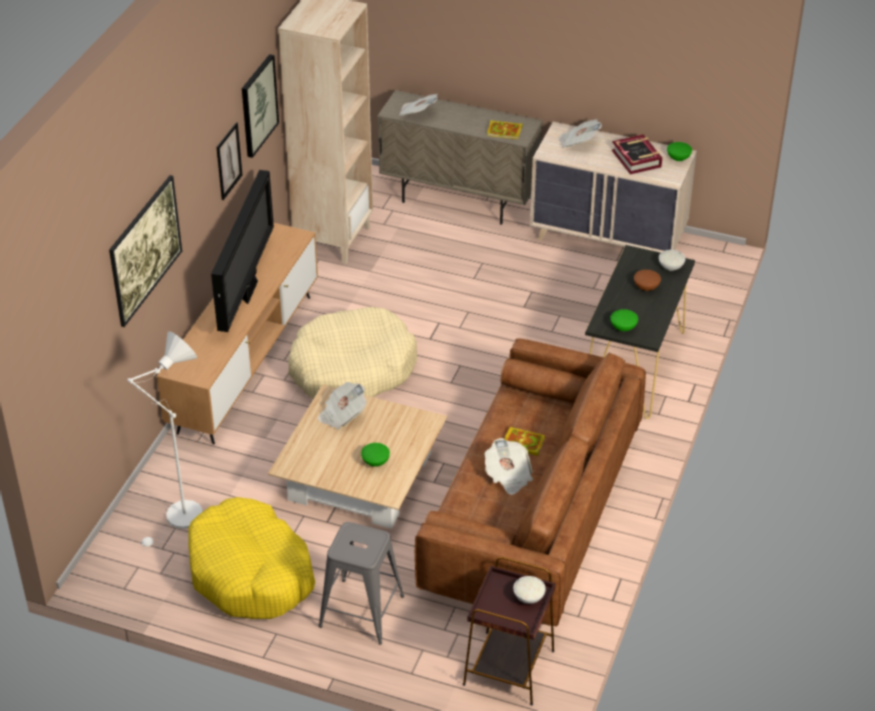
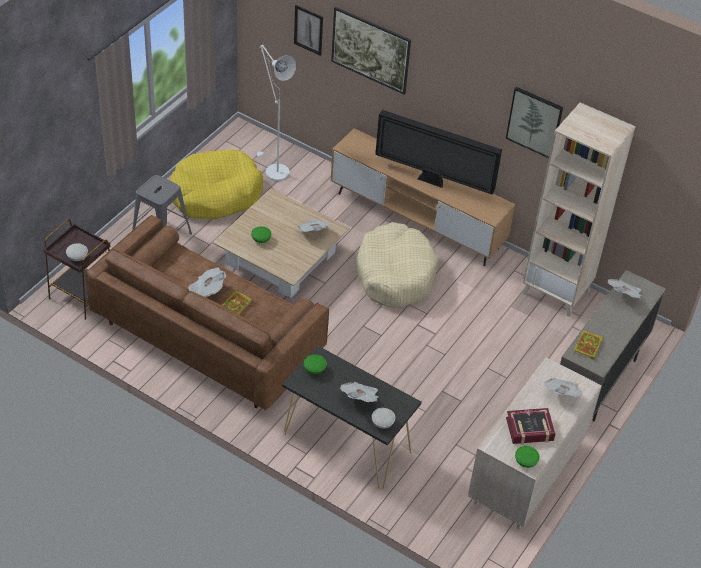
camera: 100 degrees right, 5 degrees up
picture [217,122,242,200] -> picture moved to [294,5,323,56]
brown bowl [634,270,661,291] -> newspaper [340,382,378,402]

